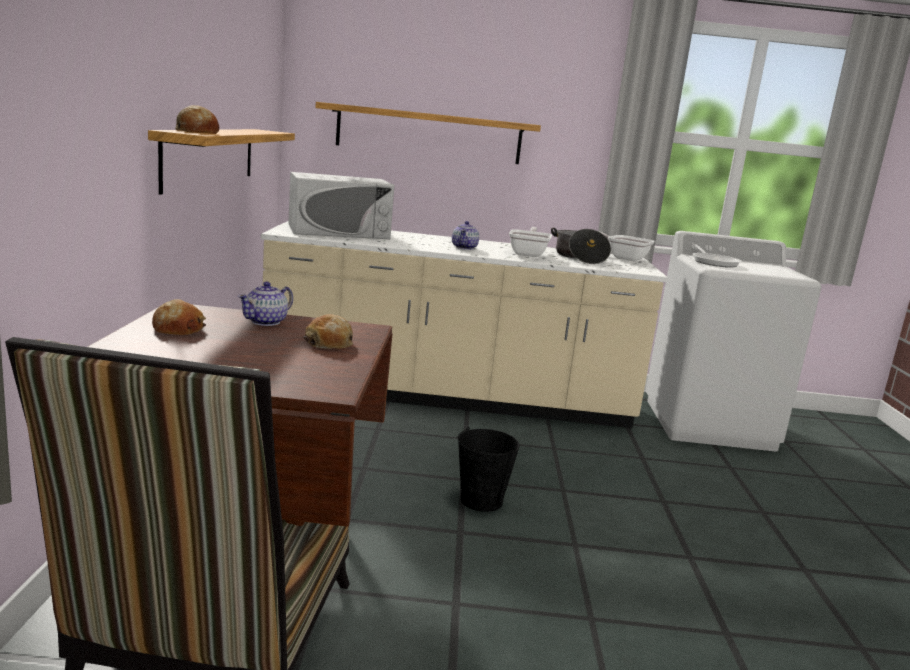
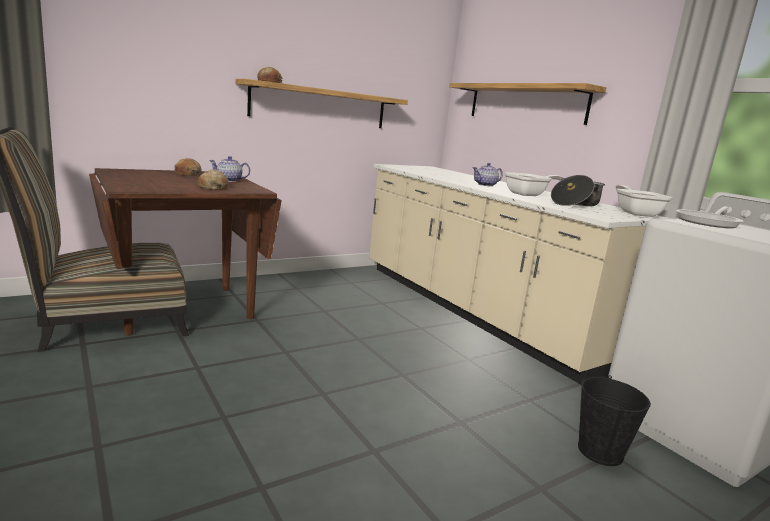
camera: 55 degrees right, 0 degrees up
white microwave [288,172,395,239] -> none
black bucket [457,427,520,512] -> black bucket moved to [578,375,651,466]

